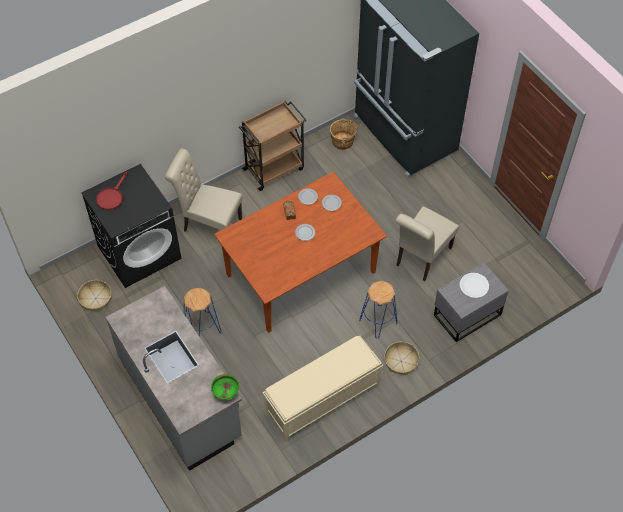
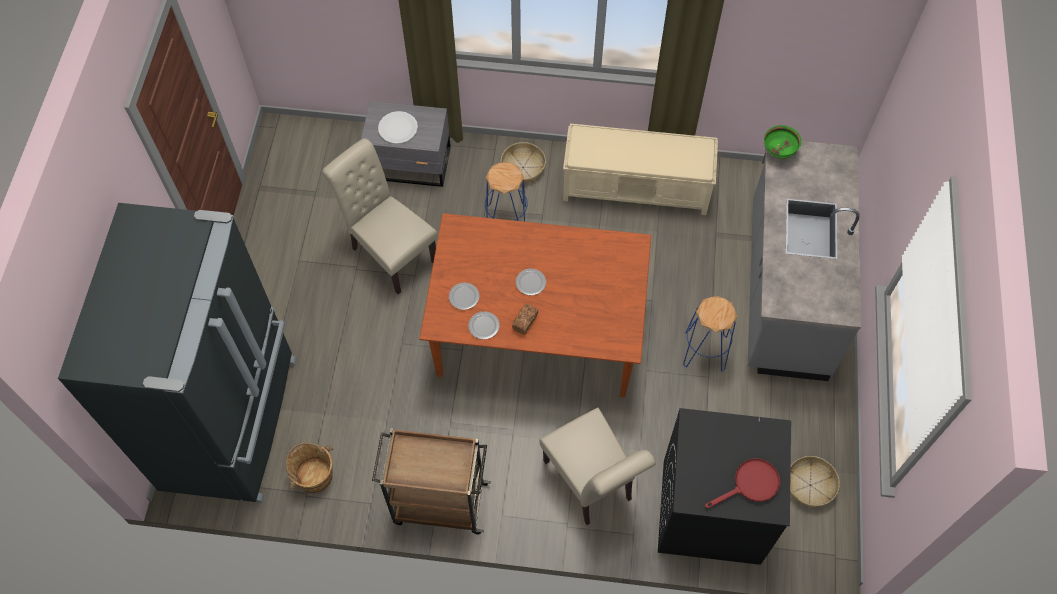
camera: 140 degrees left, 5 degrees up
beige chair [396,206,459,281] -> beige chair turned 120 degrees counterclockwise [322,138,438,294]

